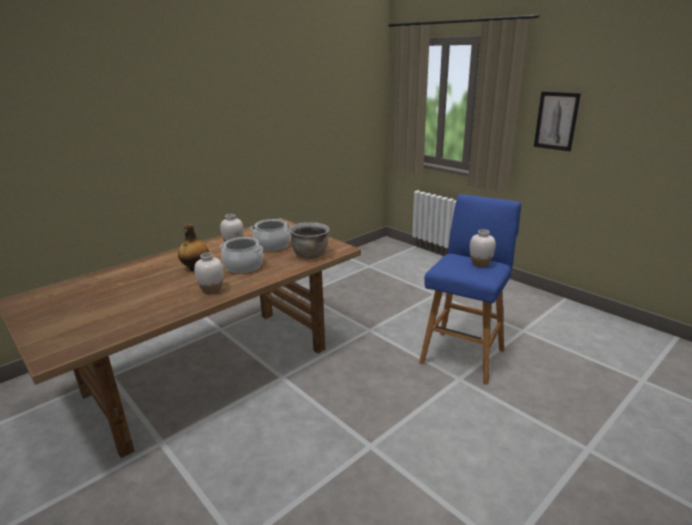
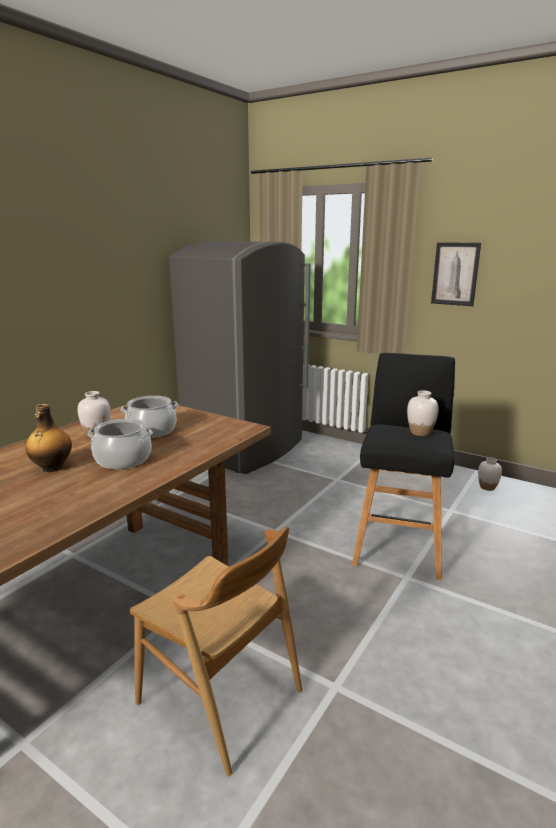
camera: 15 degrees left, 5 degrees down
white vase [194,252,223,294] -> white vase moved to [478,457,502,491]
brown cooking pot [289,222,329,259] -> none
blue stool [419,194,521,385] -> black stool [352,353,455,580]
none -> brown chair [130,527,302,776]
none -> grey fridge [169,241,311,474]

